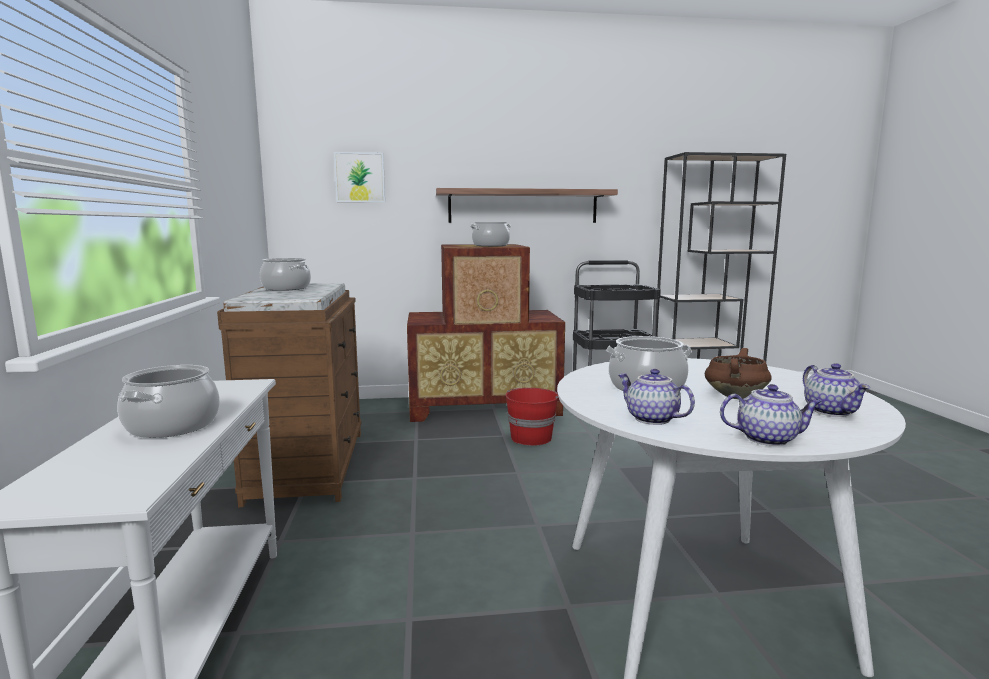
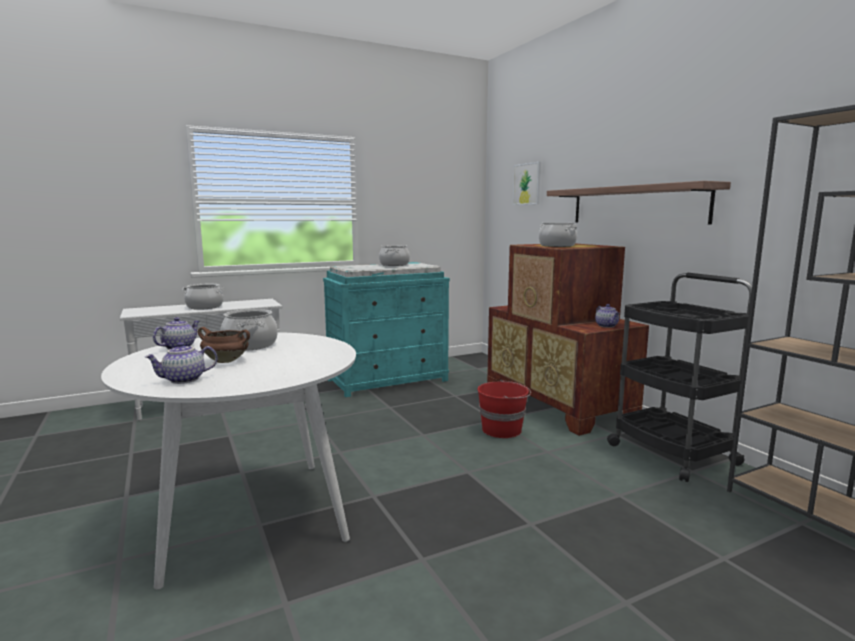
camera: 70 degrees right, 0 degrees up
brown dresser [217,283,361,507] -> turquoise dresser [323,262,450,397]
teapot [720,384,822,446] -> teapot moved to [595,304,620,328]

